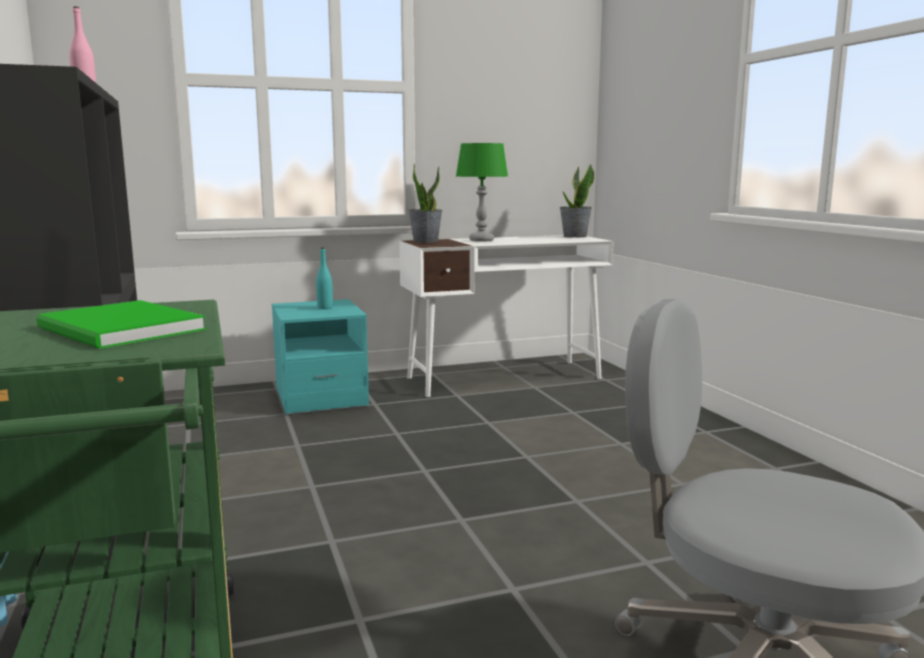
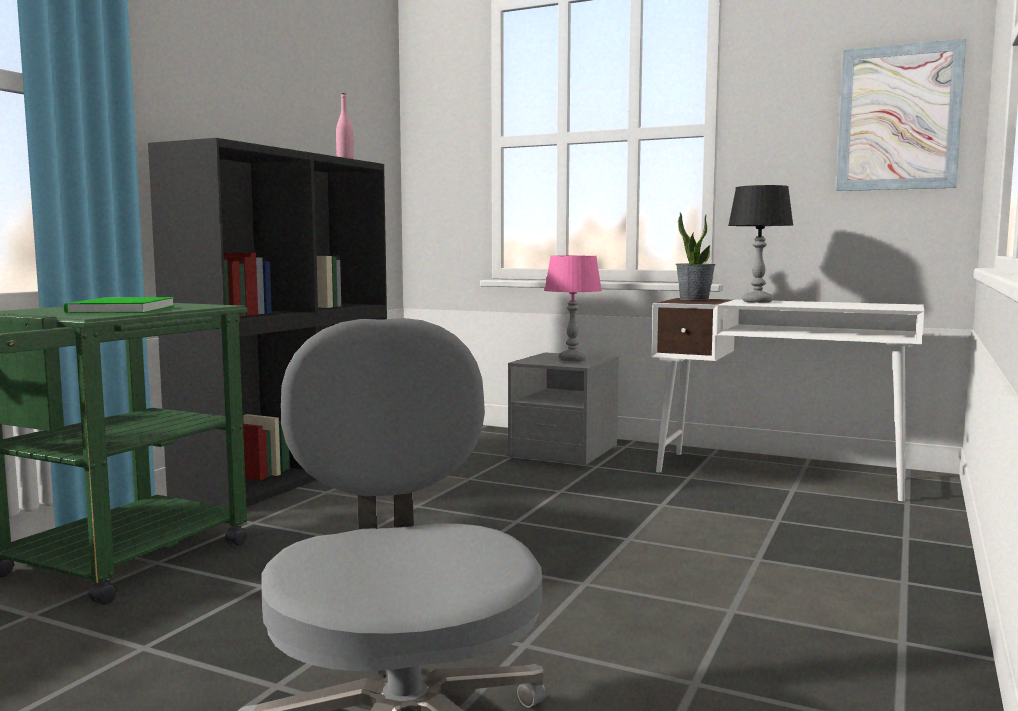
camera: 45 degrees right, 5 degrees down
turquoise nightstand [272,299,369,414] -> grey nightstand [508,352,619,466]
turquoise bottle [316,247,333,309] -> pink table lamp [544,256,602,361]
green table lamp [456,143,508,242] -> black table lamp [728,185,793,303]
potted plant [560,165,594,238] -> none
none -> picture [836,39,966,191]

